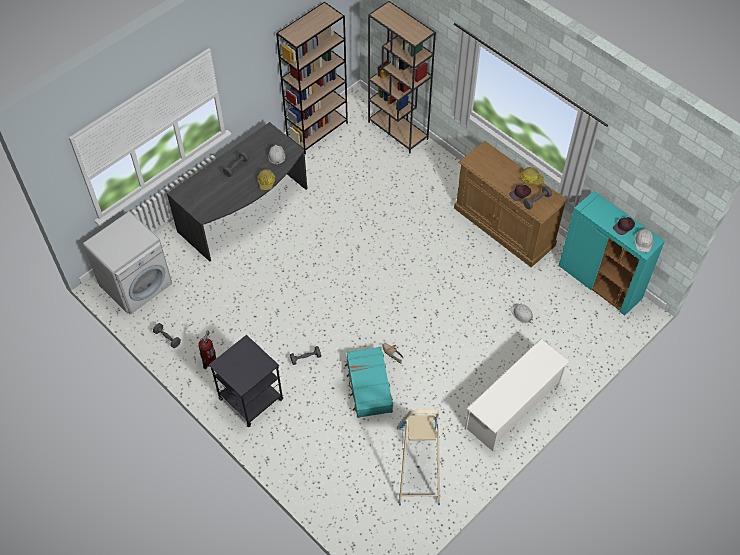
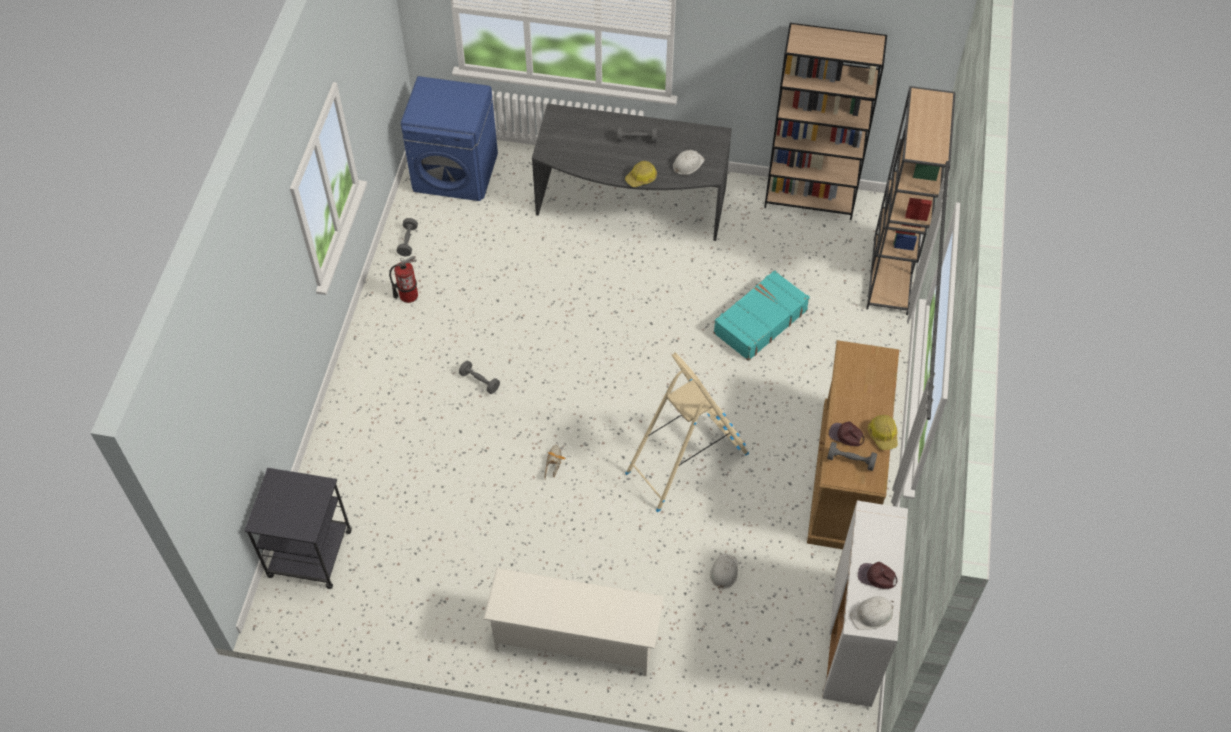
camera: 55 degrees right, 0 degrees up
white washing machine [83,211,172,314] -> blue washing machine [401,76,498,201]
black cart [209,335,283,427] -> black cart moved to [244,468,352,589]
turquoise suitcase [345,347,393,418] -> turquoise suitcase moved to [713,270,810,361]
beige step ladder [397,410,440,506] -> beige step ladder moved to [625,352,749,512]
turquoise cabinet [559,191,665,316] -> white cabinet [822,501,908,707]

